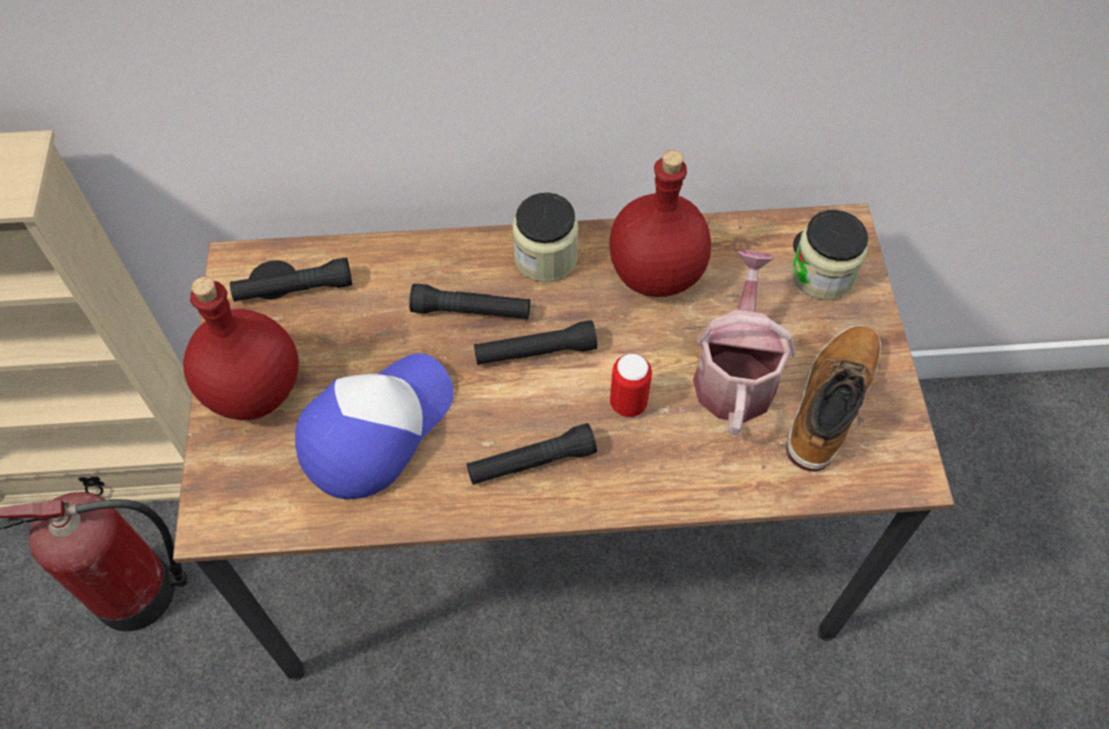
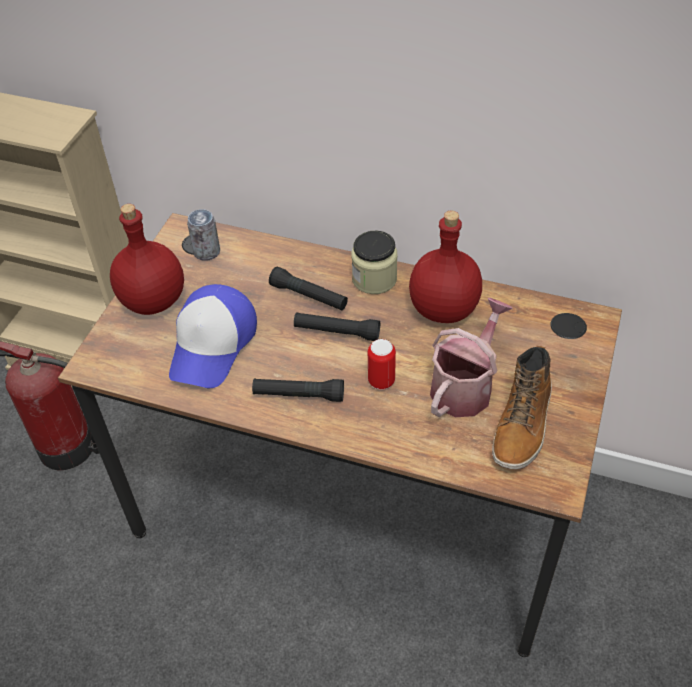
camera: 25 degrees right, 10 degrees down
black flashlight [230,257,352,302] -> can [187,209,220,261]
cap [295,353,454,499] -> cap turned 135 degrees clockwise [169,284,257,388]
boot [786,325,881,472] -> boot turned 150 degrees clockwise [492,345,552,470]
jar [791,210,868,300] -> none

